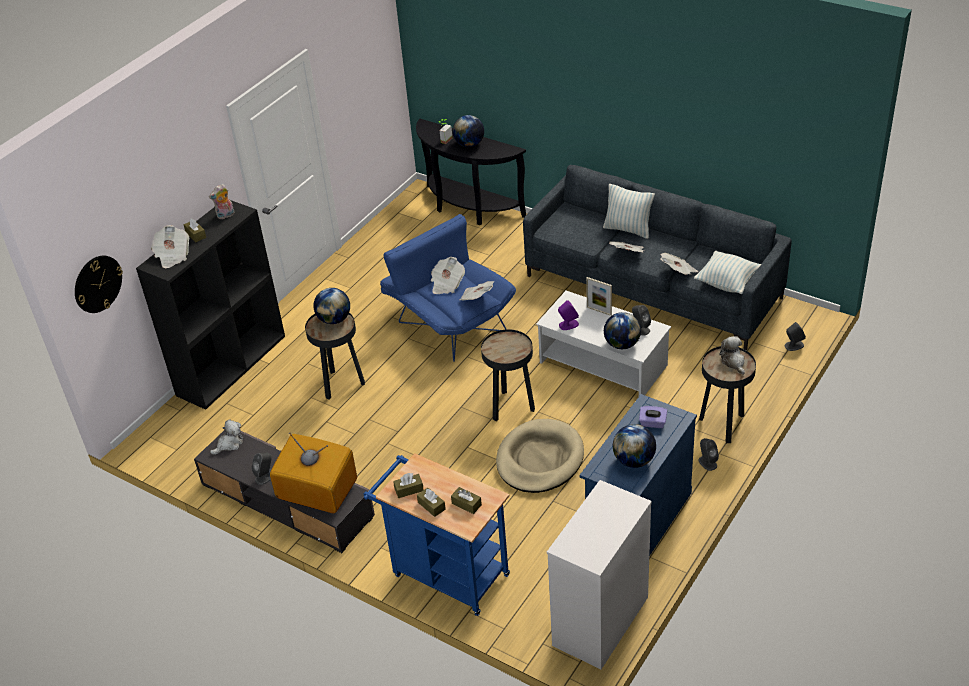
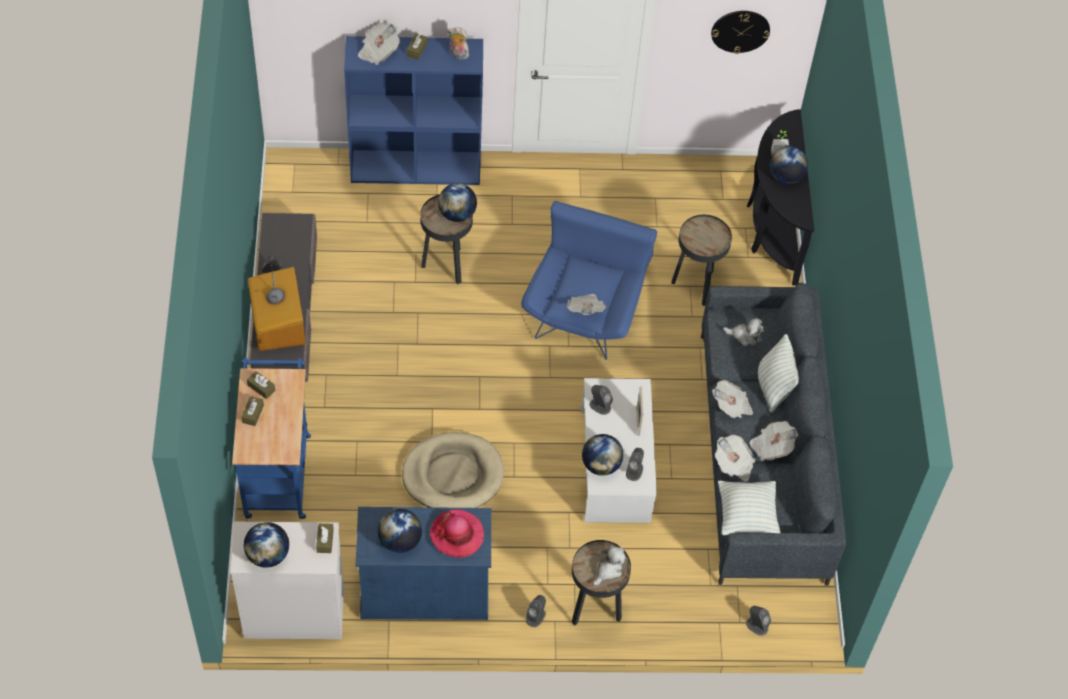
camera: 50 degrees right, 15 degrees up
wall clock [75,256,123,313] -> wall clock moved to [711,11,770,54]
black bookcase [136,200,285,410] -> blue bookcase [344,36,483,185]
plush toy [210,419,243,455] -> plush toy moved to [723,317,764,346]
newspaper [431,257,465,294] -> newspaper moved to [749,421,798,461]
brown tissue box [451,487,482,514] -> brown tissue box moved to [316,523,334,553]
black side table [481,329,535,421] -> black side table moved to [671,215,732,306]
purple speaker [558,300,579,330] -> grey speaker [590,385,613,415]
purple tissue box [639,406,667,428] -> hat [430,509,484,558]
none -> globe [244,522,289,567]

